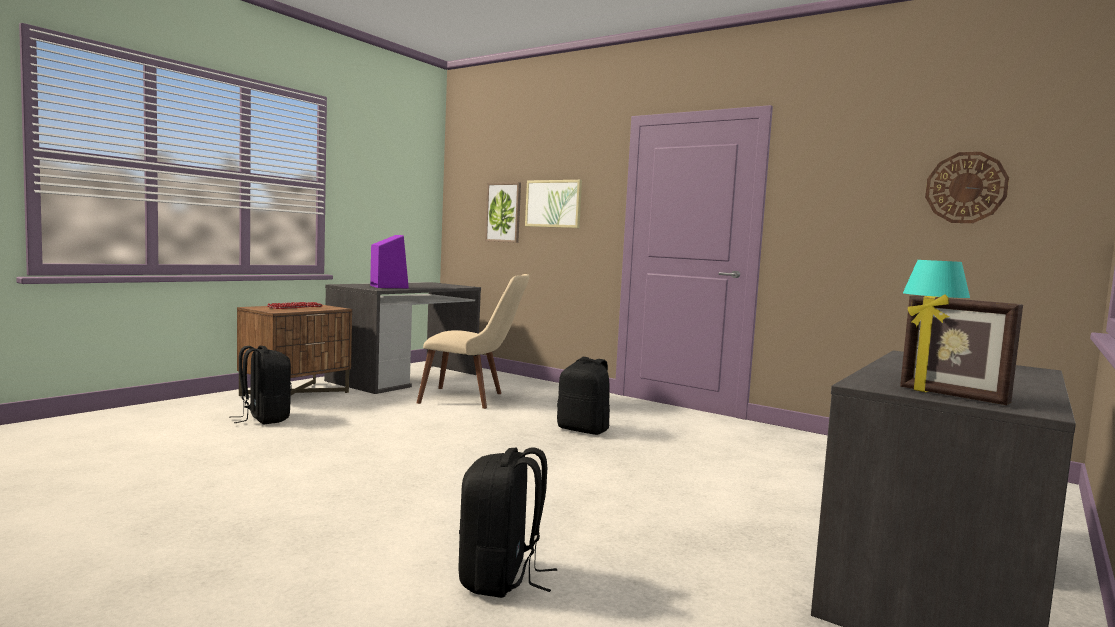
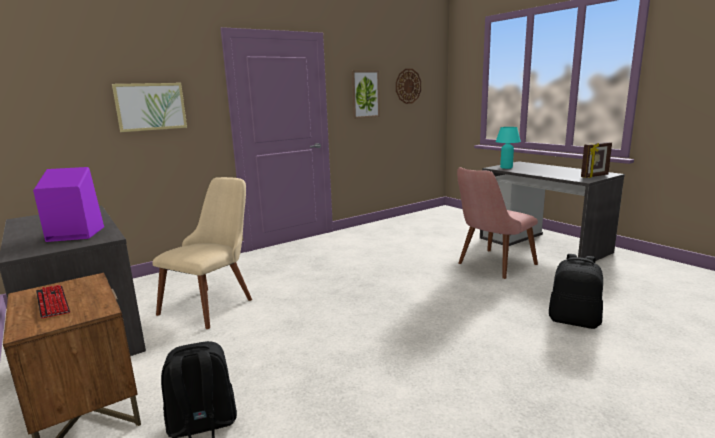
camera: 70 degrees left, 10 degrees up
picture [485,182,521,243] -> picture moved to [351,70,380,119]
black backpack [557,357,610,435] -> none
none -> pink chair [457,167,538,279]

